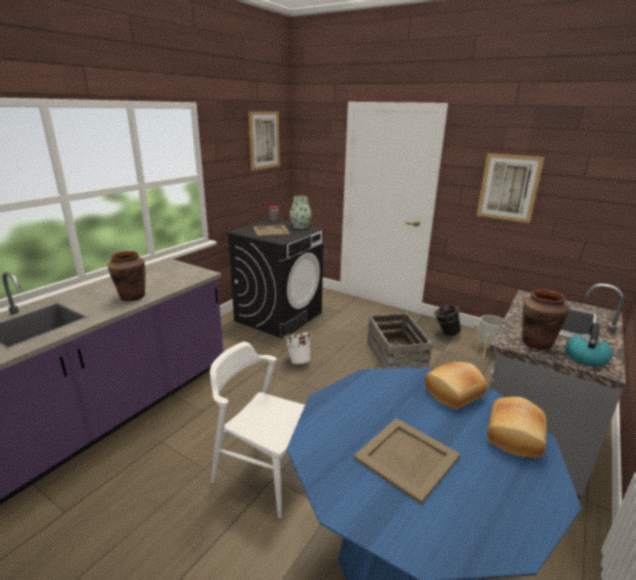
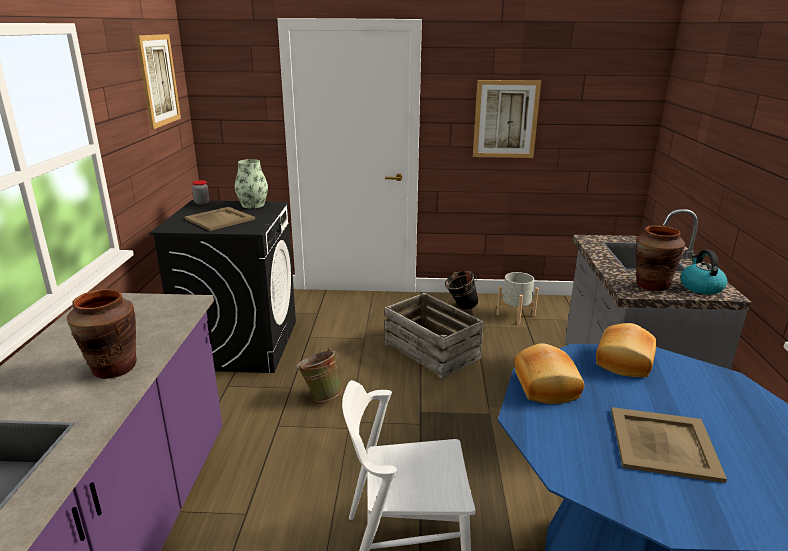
camera: 30 degrees left, 0 degrees up
white bucket [283,330,313,364] -> green bucket [296,348,342,402]
bread [487,397,547,458] -> bread moved to [514,343,584,404]

